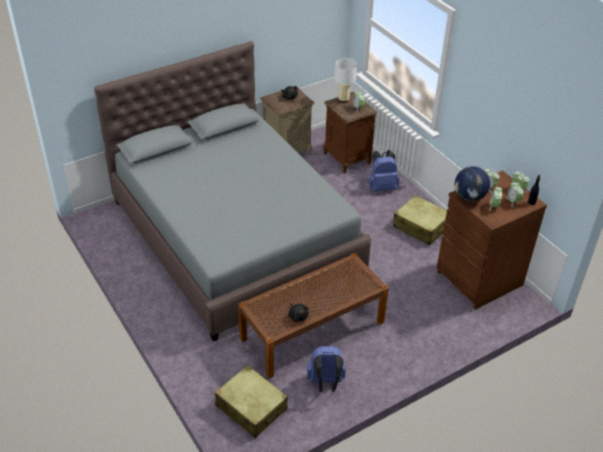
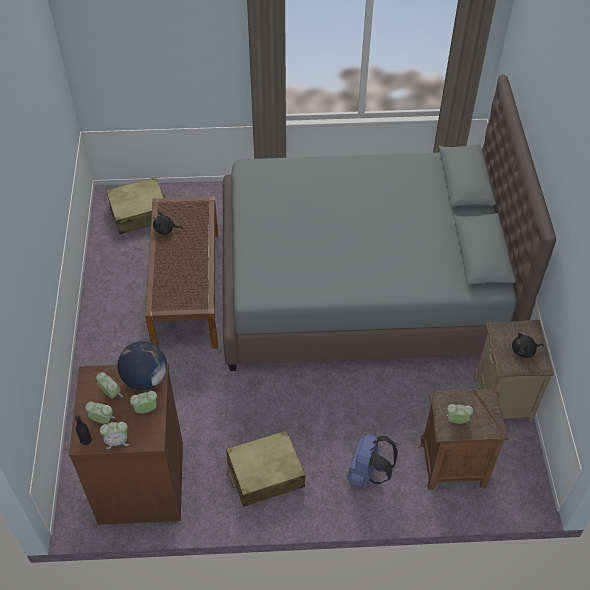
camera: 120 degrees right, 10 degrees up
blue backpack [307,346,346,392] -> none
white table lamp [334,58,357,103] -> none

